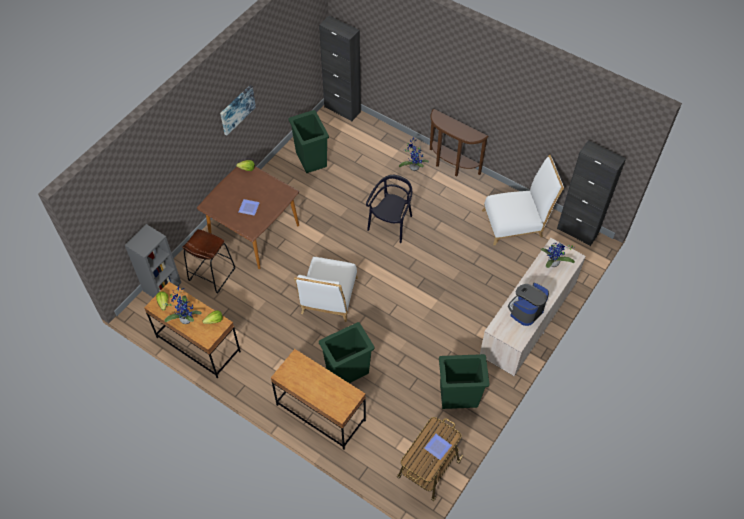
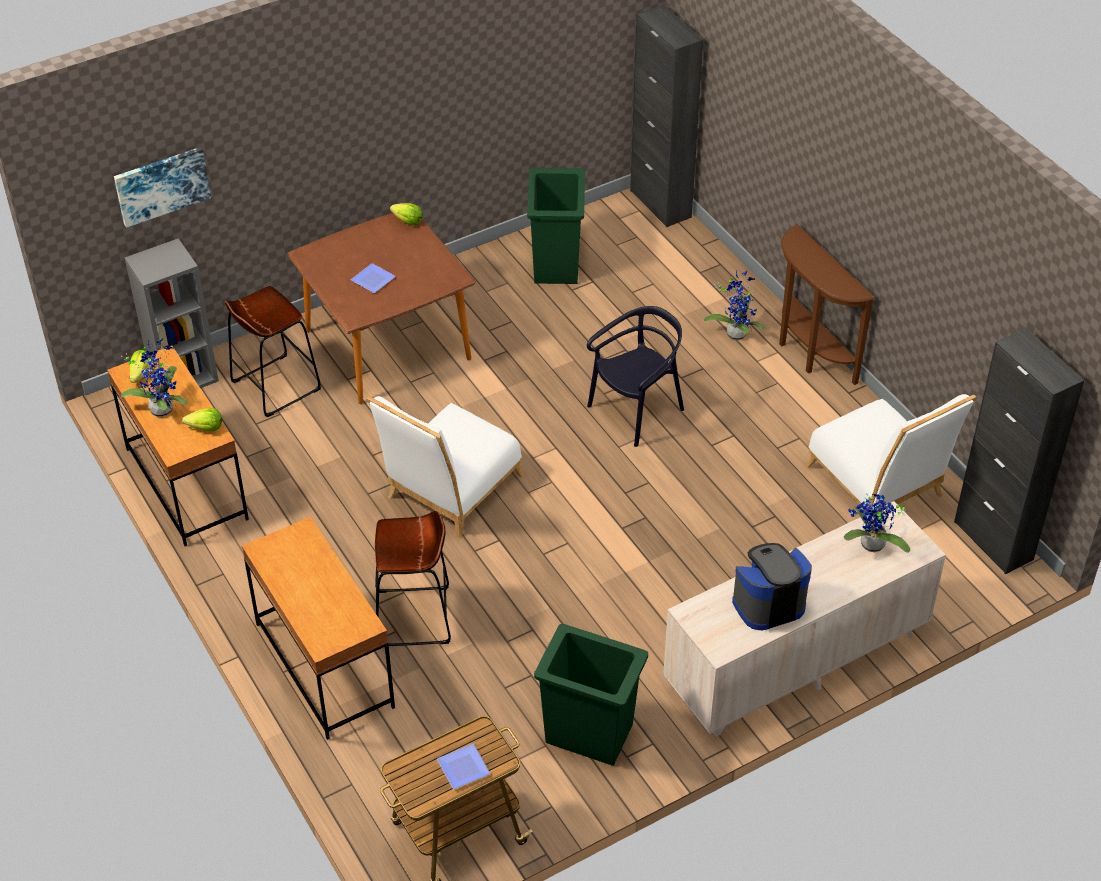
camera: 25 degrees right, 10 degrees down
picture [220,85,256,135] -> picture moved to [114,147,211,228]
green trash can [319,322,375,383] -> brown stool [375,511,451,646]
white chair [482,155,564,245] -> white chair turned 45 degrees clockwise [805,394,976,508]

